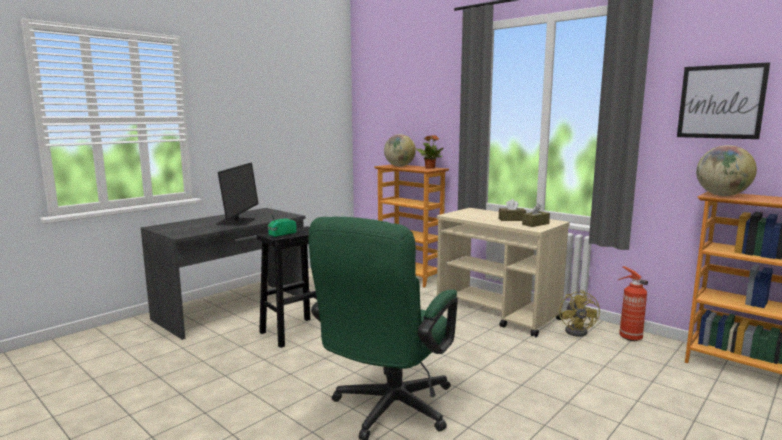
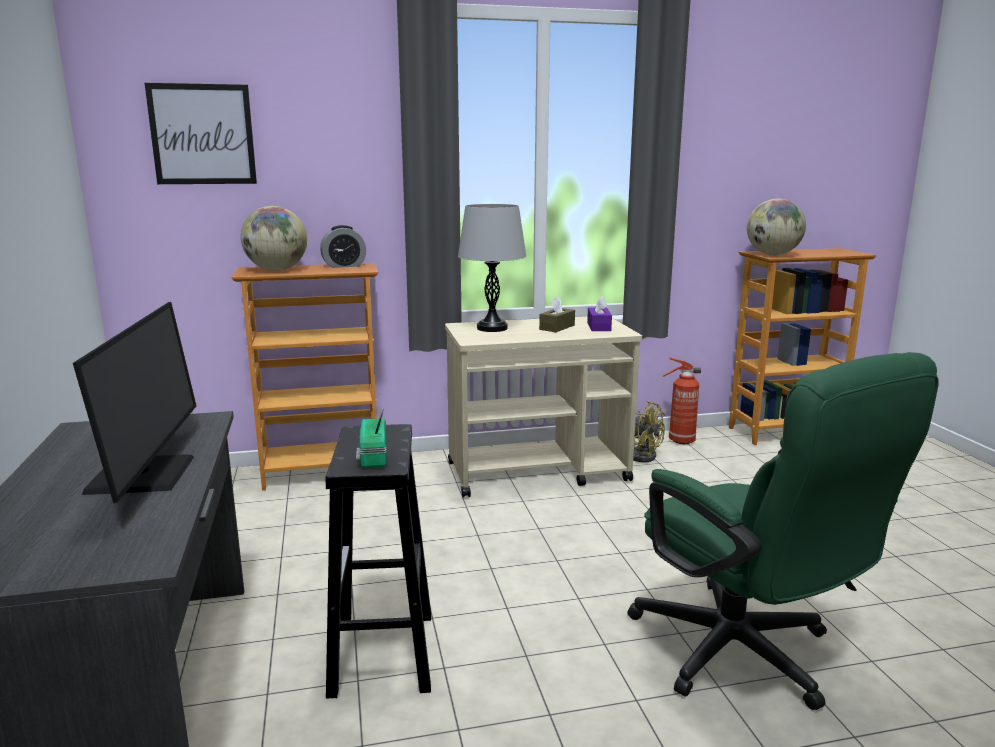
camera: 55 degrees left, 5 degrees up
monitor [216,163,258,226] -> monitor turned 45 degrees clockwise [73,302,196,503]
potted plant [416,135,444,169] -> alarm clock [320,225,366,268]
brown tissue box [522,203,550,227] -> purple tissue box [587,296,612,331]
picture [677,62,770,139] -> picture moved to [145,83,257,184]
none -> grey table lamp [458,204,526,332]

